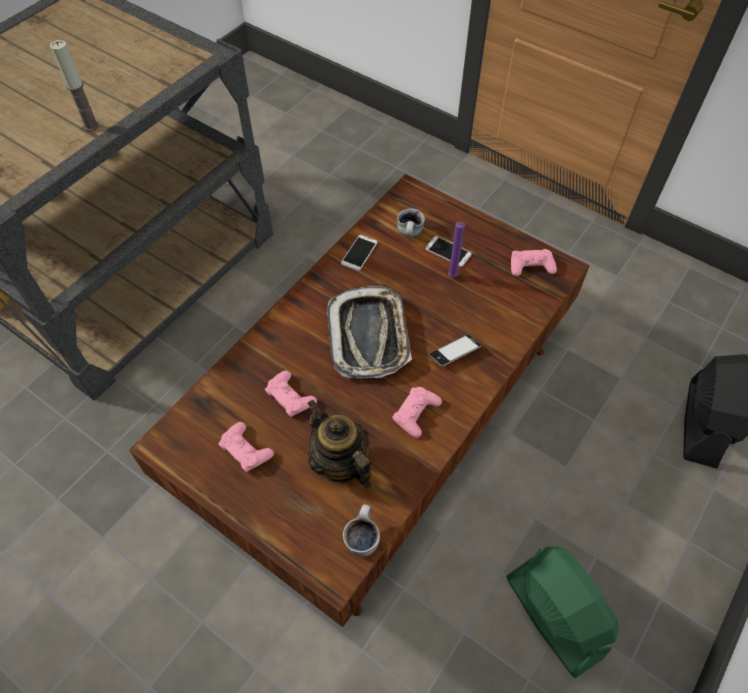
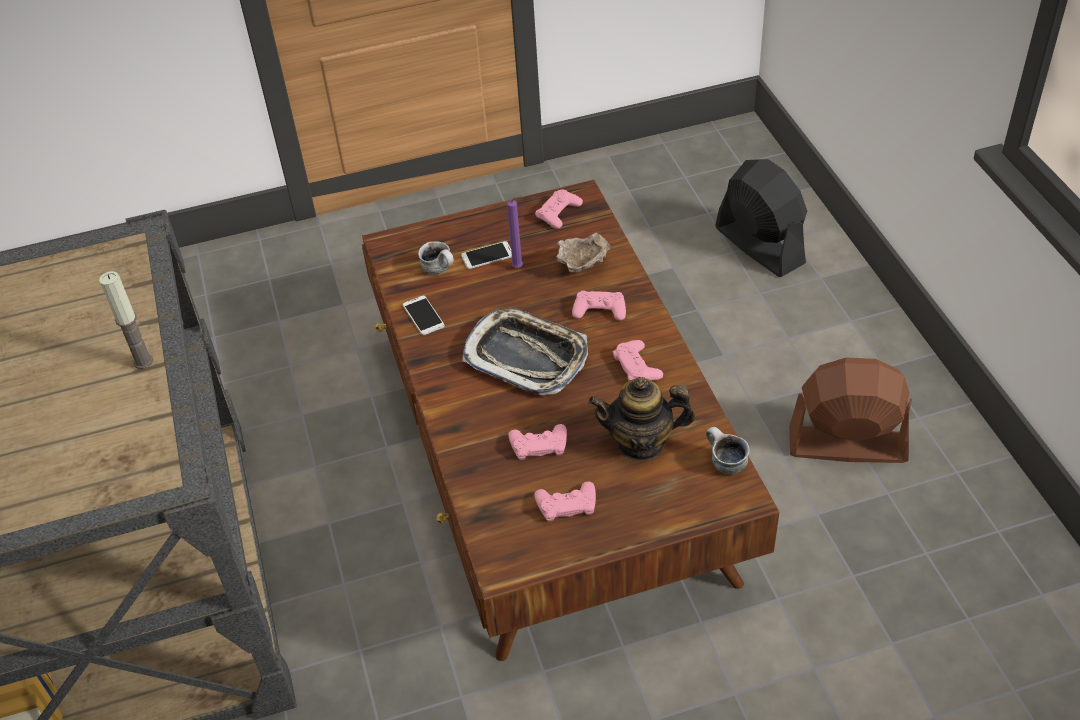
camera: 50 degrees left, 10 degrees down
phone [430,335,481,367] -> pink game controller [572,291,626,320]
green fan [506,547,619,679] -> brown fan [789,358,912,463]
none -> beige bowl [556,233,612,273]

